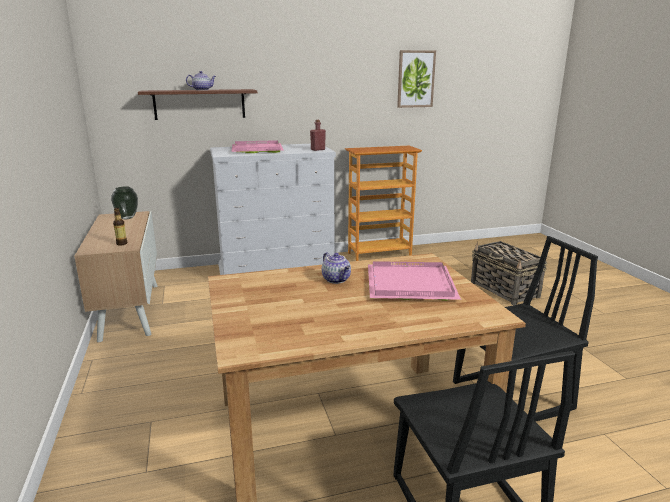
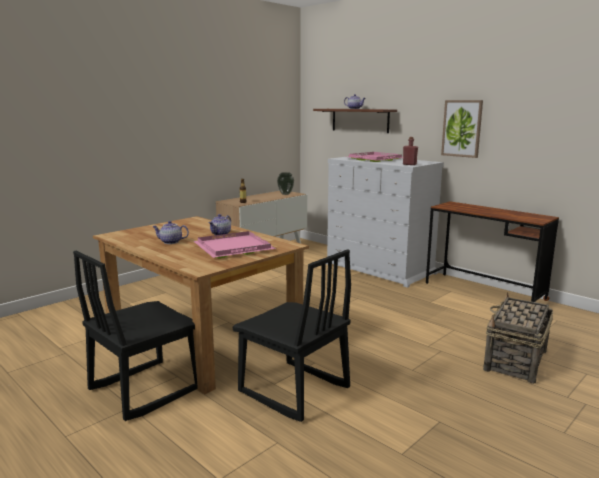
camera: 60 degrees right, 5 degrees down
bookcase [345,146,422,261] -> brown desk [426,202,559,302]
picture [397,50,436,108] -> picture moved to [441,100,483,158]
none -> teapot [152,221,189,244]

